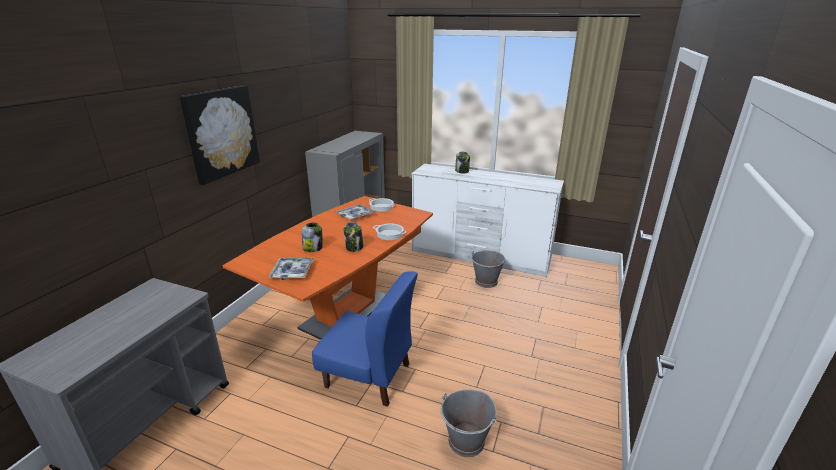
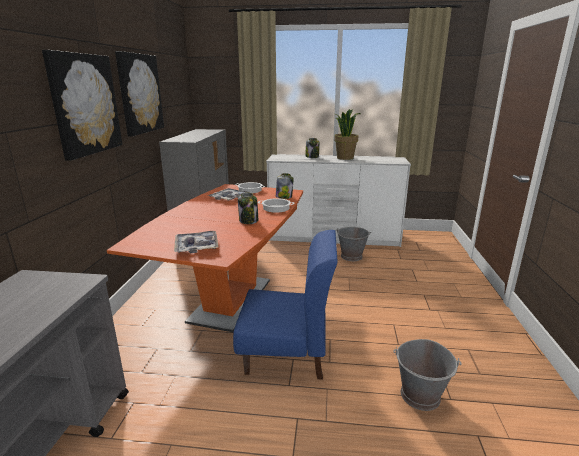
camera: 15 degrees left, 5 degrees down
jar [302,223,322,252] -> jar moved to [276,173,294,199]
none -> picture [115,51,164,136]
none -> potted plant [334,109,360,160]

